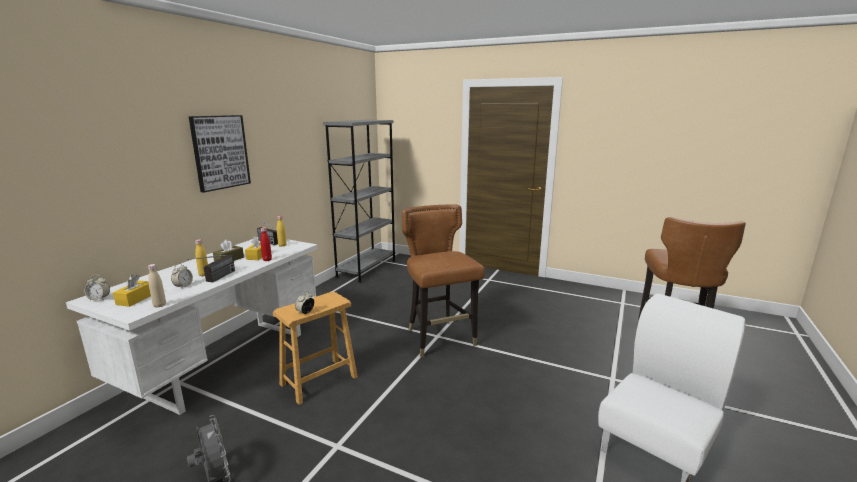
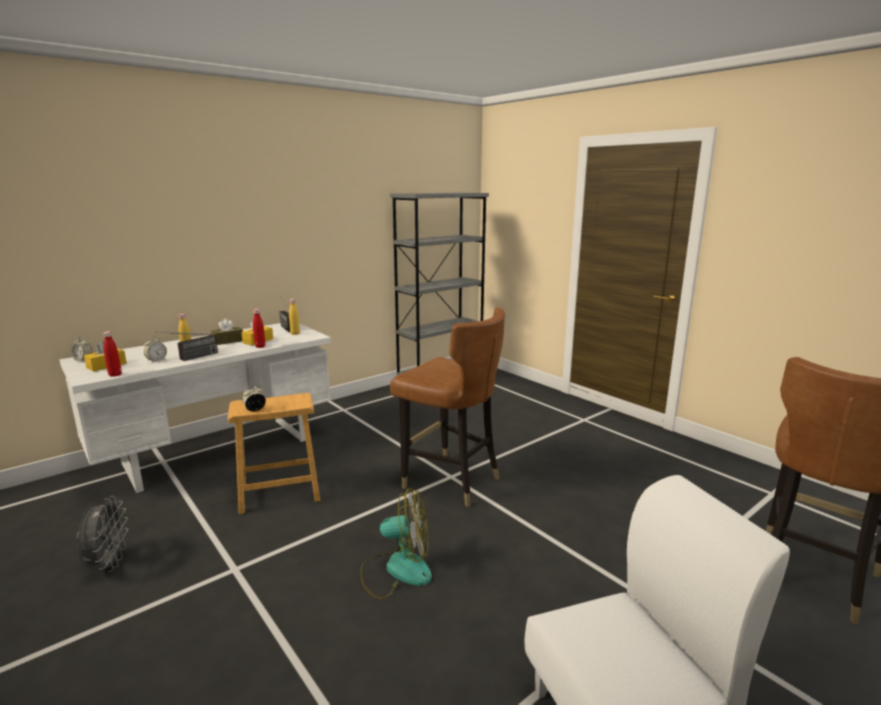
camera: 25 degrees right, 0 degrees up
beige bottle [148,264,166,308] -> red bottle [103,331,122,377]
picture [189,115,251,192] -> none
brown chair [402,204,485,357] -> brown chair turned 120 degrees clockwise [390,308,505,507]
none -> fan [360,488,432,599]

